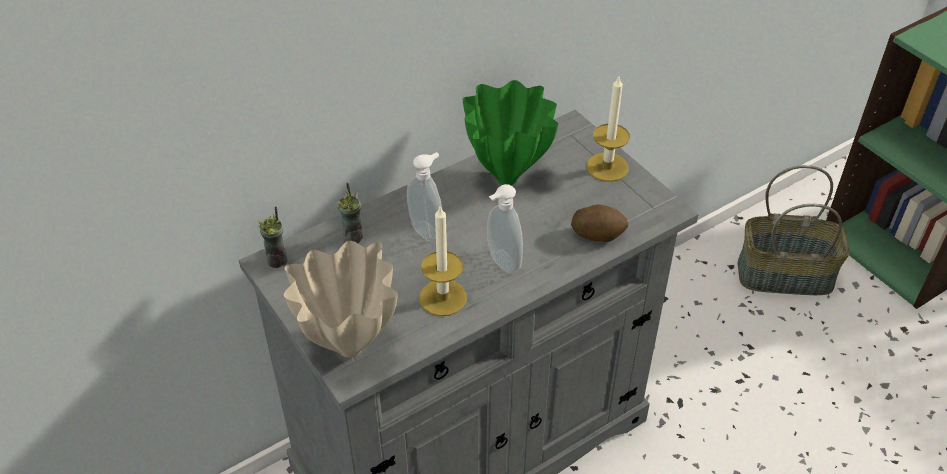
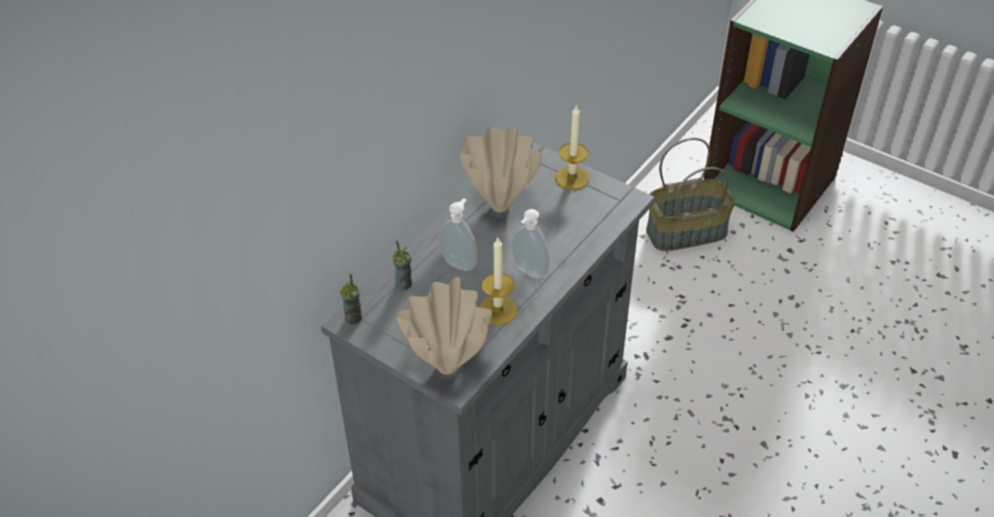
camera: 20 degrees left, 0 degrees up
green vase [462,80,558,185] -> beige vase [459,127,542,212]
potato [571,204,629,242] -> none

